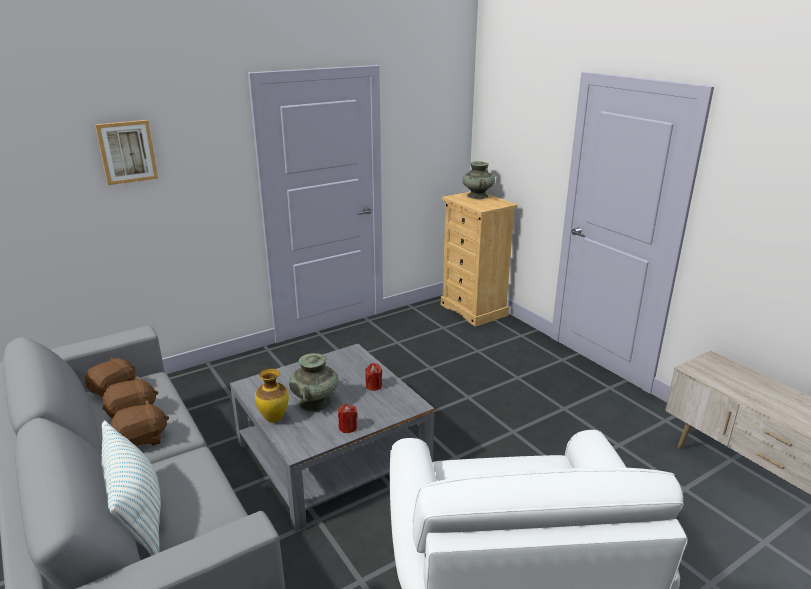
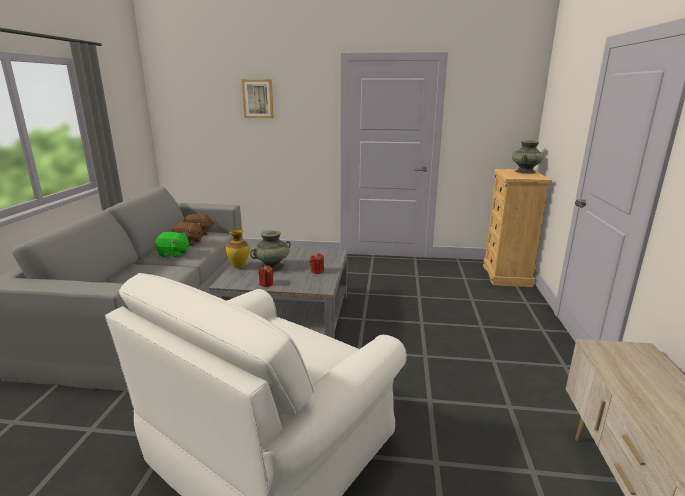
camera: 40 degrees right, 5 degrees down
pillow [101,420,161,556] -> none
brown plush toy [111,400,169,448] -> green plush toy [155,232,190,258]

